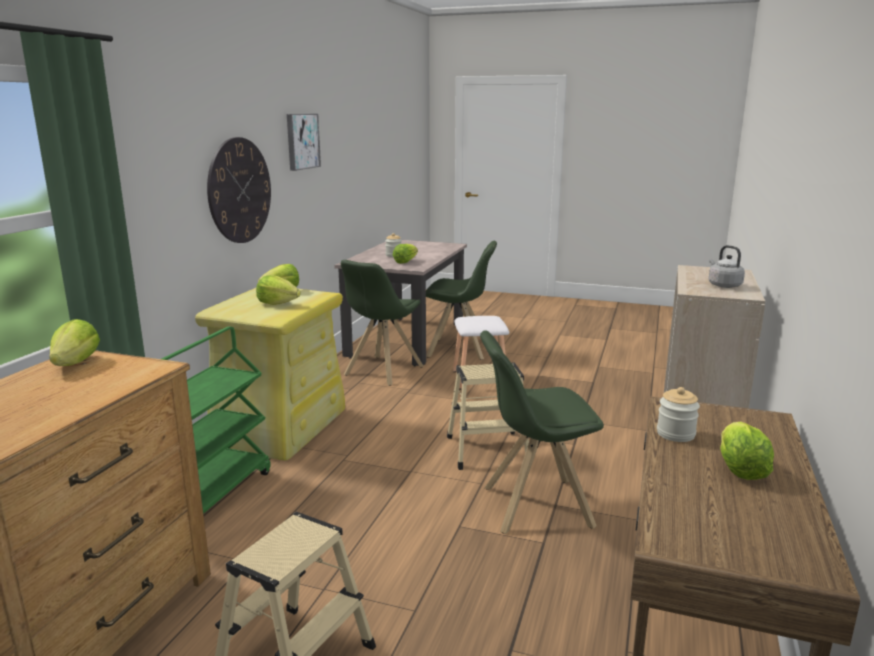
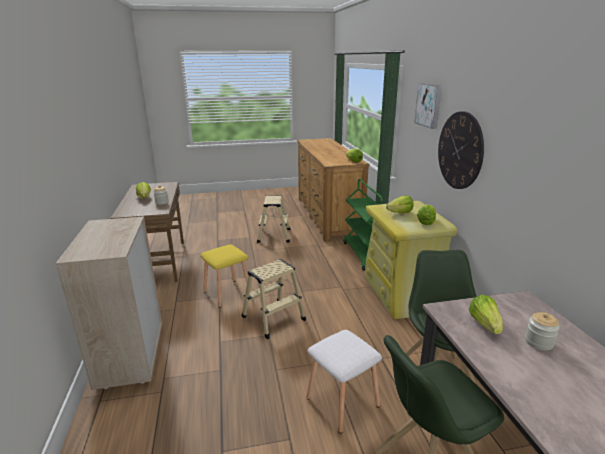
camera: 150 degrees right, 5 degrees up
picture [287,114,321,171] -> picture moved to [414,84,442,129]
green chair [480,330,604,534] -> yellow stool [200,245,252,307]
grey kettle [709,245,745,288] -> none

